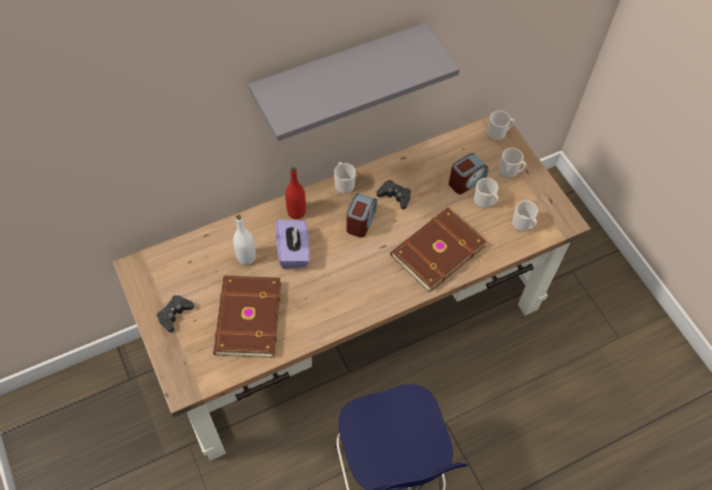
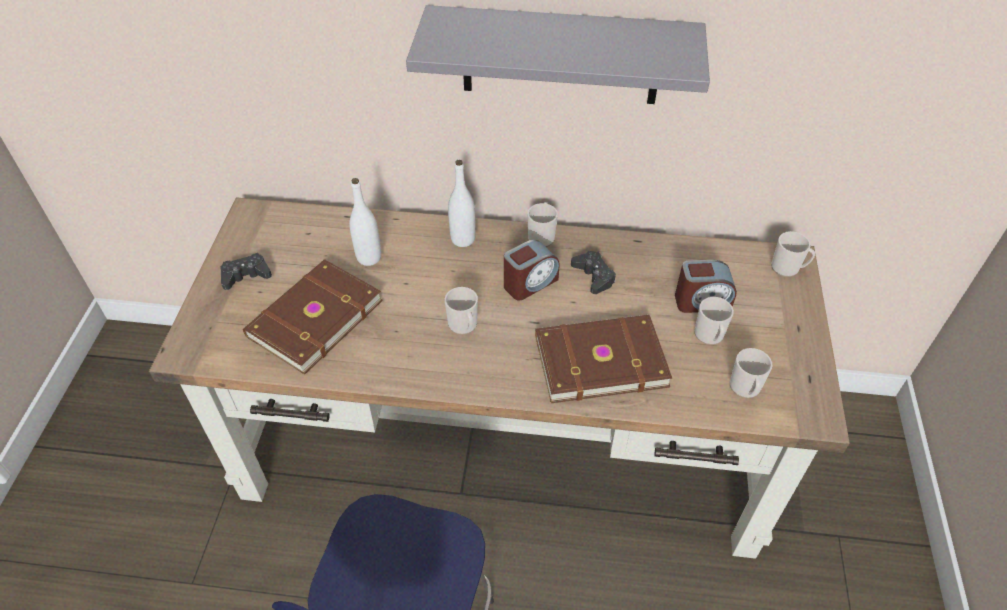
camera: 35 degrees right, 10 degrees down
purple tissue box [275,219,310,269] -> none
red bottle [285,167,306,219] -> white bottle [448,160,476,247]
mug [499,148,526,178] -> mug moved to [445,287,478,335]

